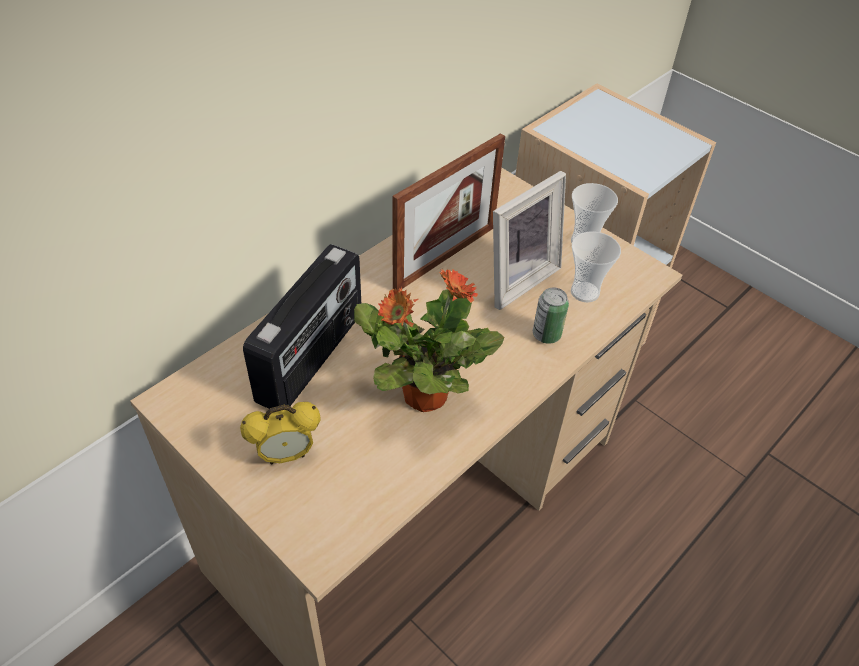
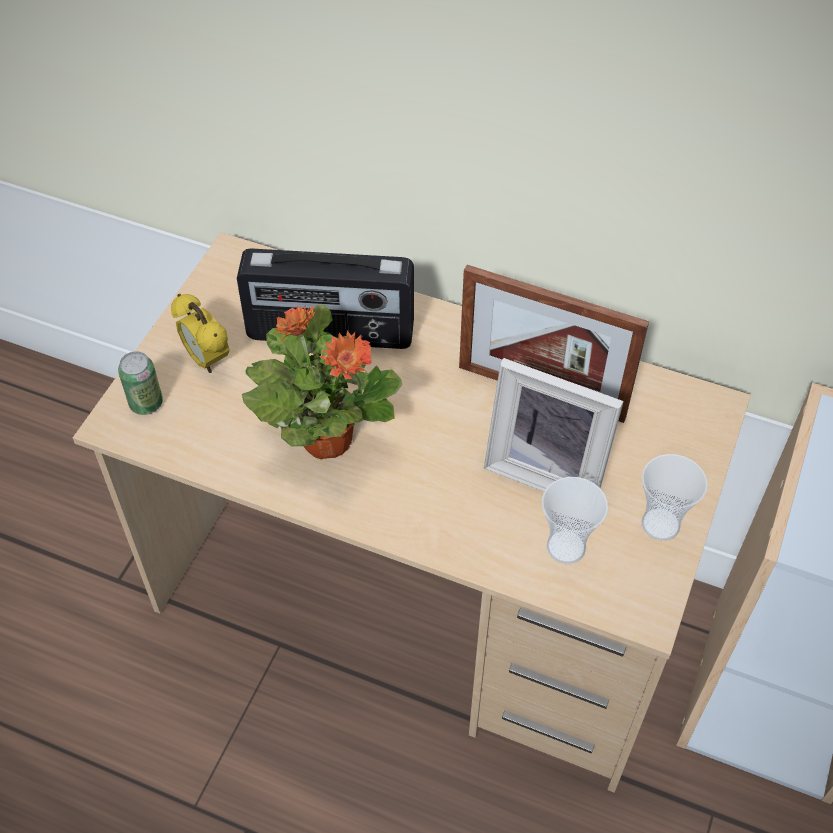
camera: 70 degrees right, 5 degrees up
can [533,287,569,344] -> can moved to [118,352,163,415]

